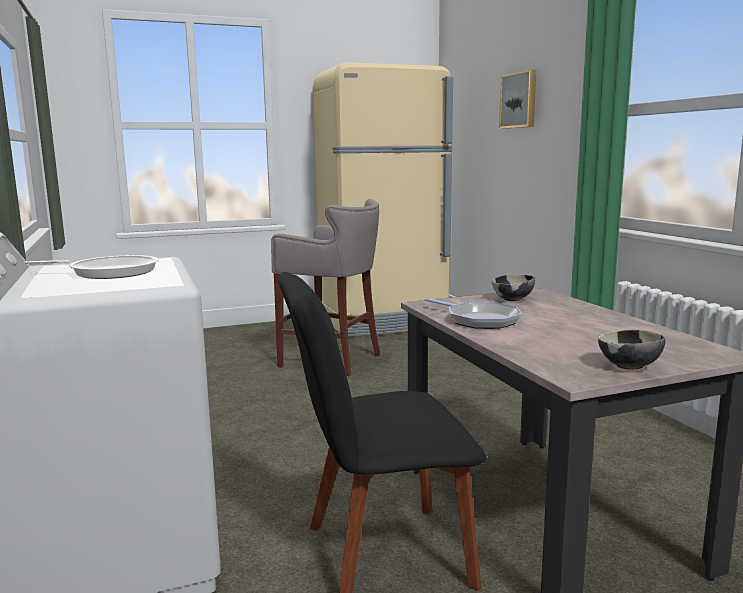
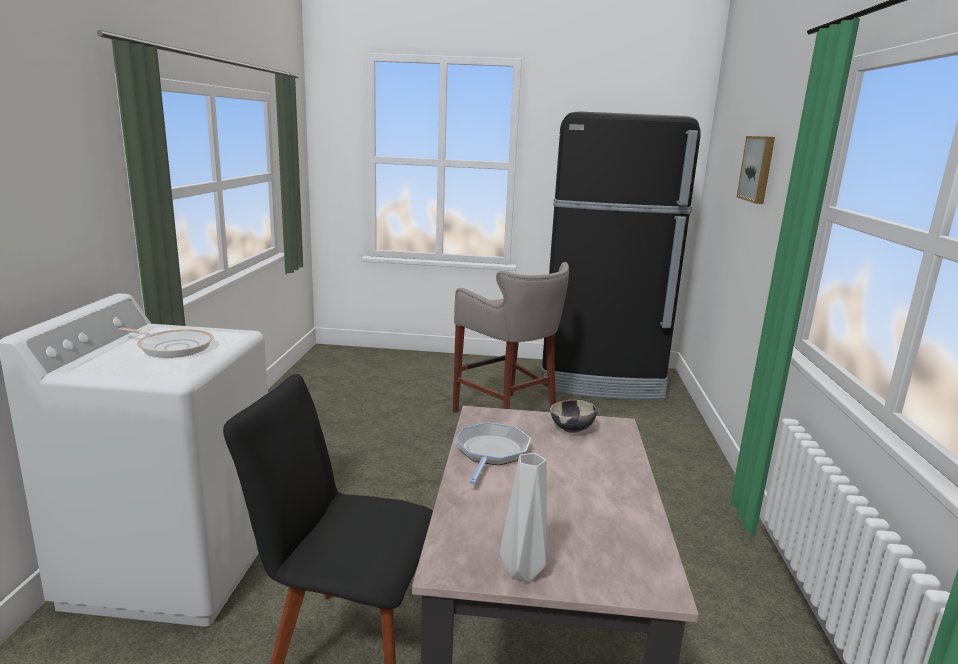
camera: 25 degrees right, 5 degrees up
beige fridge [313,62,453,337] -> black fridge [541,111,701,400]
frying pan [424,298,522,329] -> frying pan turned 150 degrees counterclockwise [455,422,531,484]
bowl [598,329,665,370] -> grey vase [500,453,547,583]

